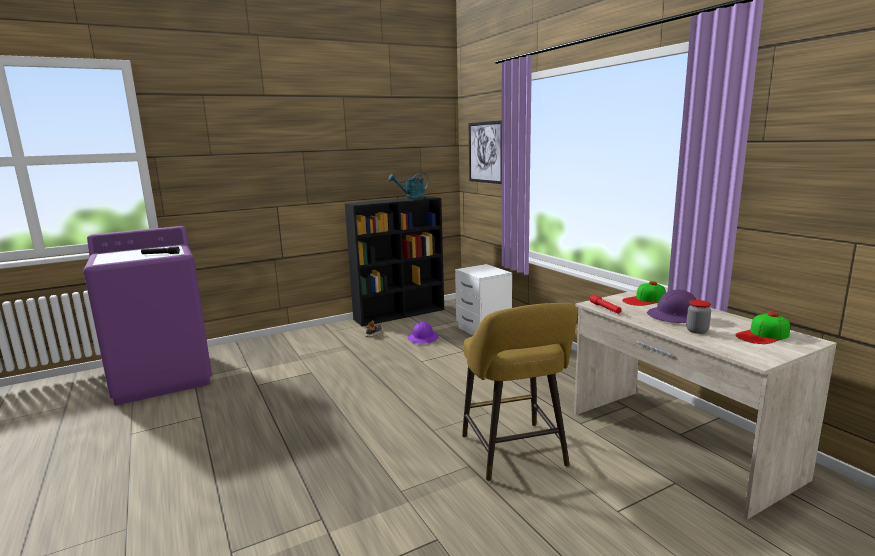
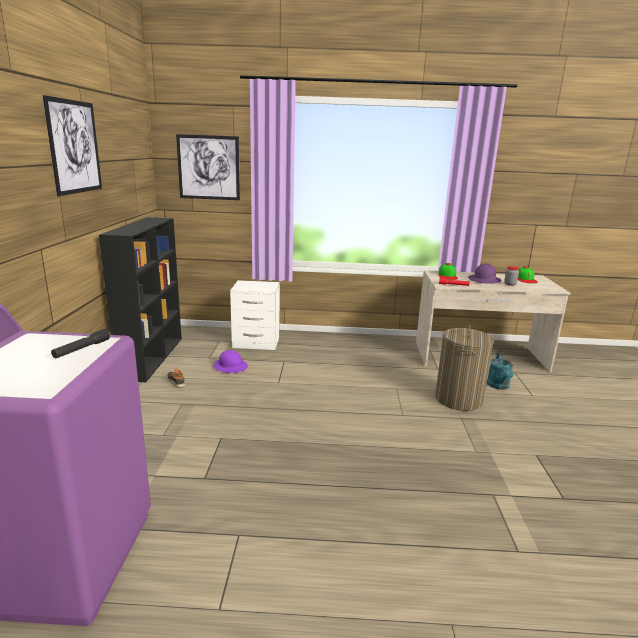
camera: 60 degrees left, 5 degrees up
turquoise watering can [388,172,429,200] -> turquoise watering can moved to [487,352,514,390]
yellow stool [462,303,577,481] -> laundry basket [435,325,494,411]
none -> picture [43,95,102,196]

